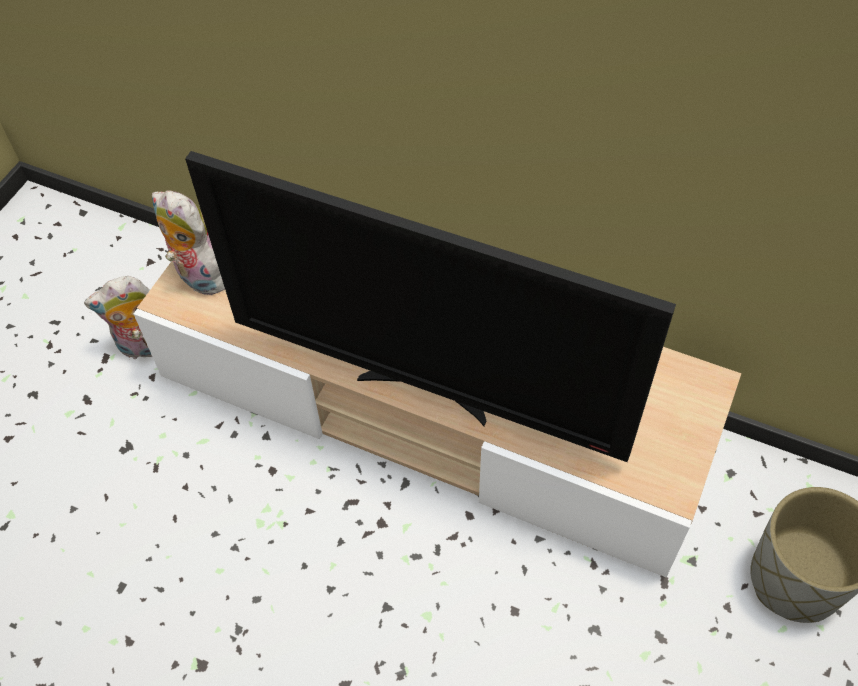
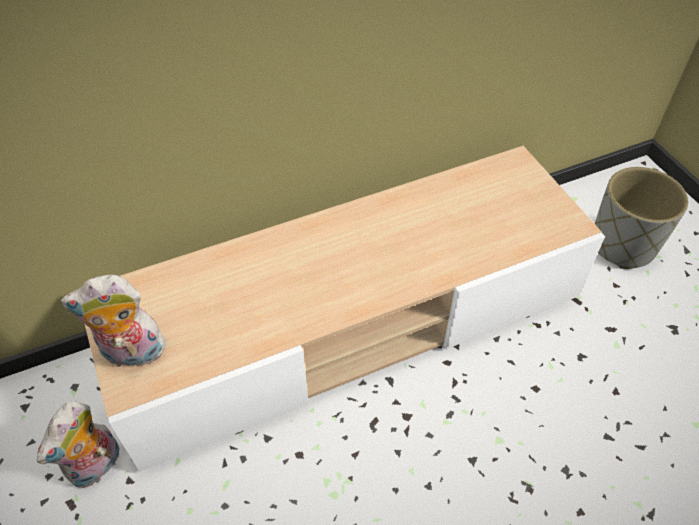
camera: 50 degrees left, 5 degrees down
television [185,151,676,462] -> none

